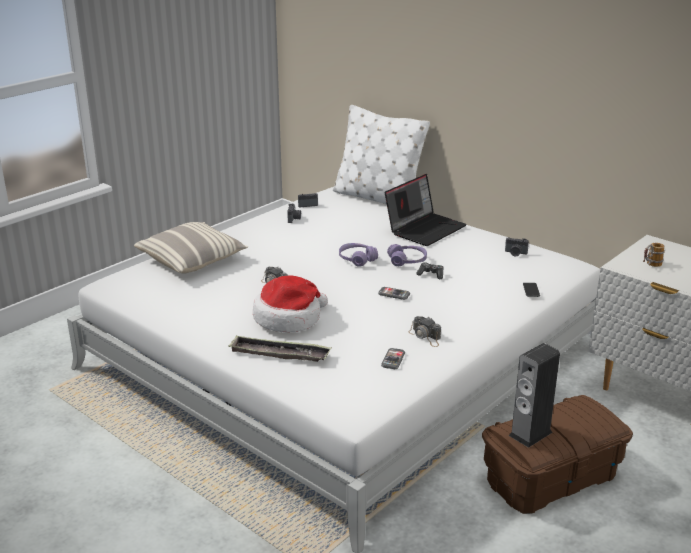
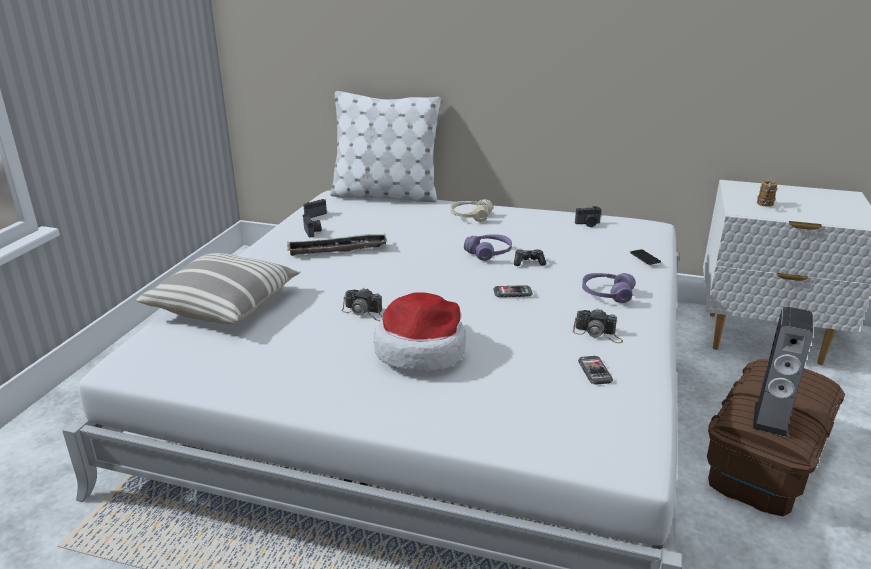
camera: 25 degrees left, 0 degrees up
tray [228,335,332,362] -> tray moved to [287,233,388,256]
purple headphones [339,243,378,267] -> purple headphones moved to [582,273,636,303]
laptop [385,174,467,246] -> beige headphones [451,199,493,222]

